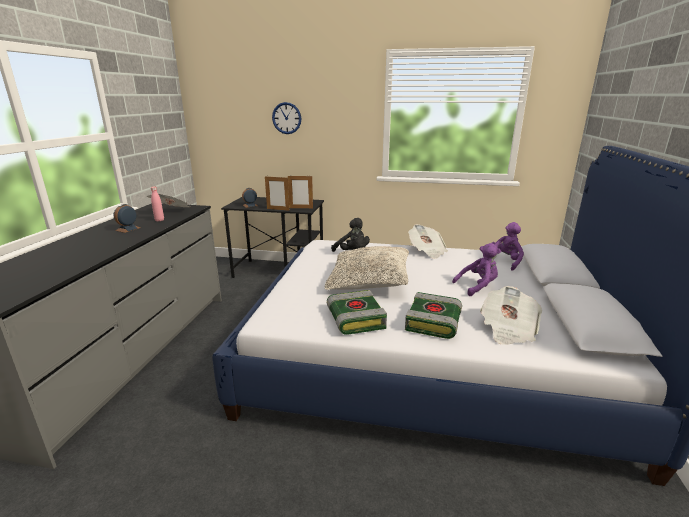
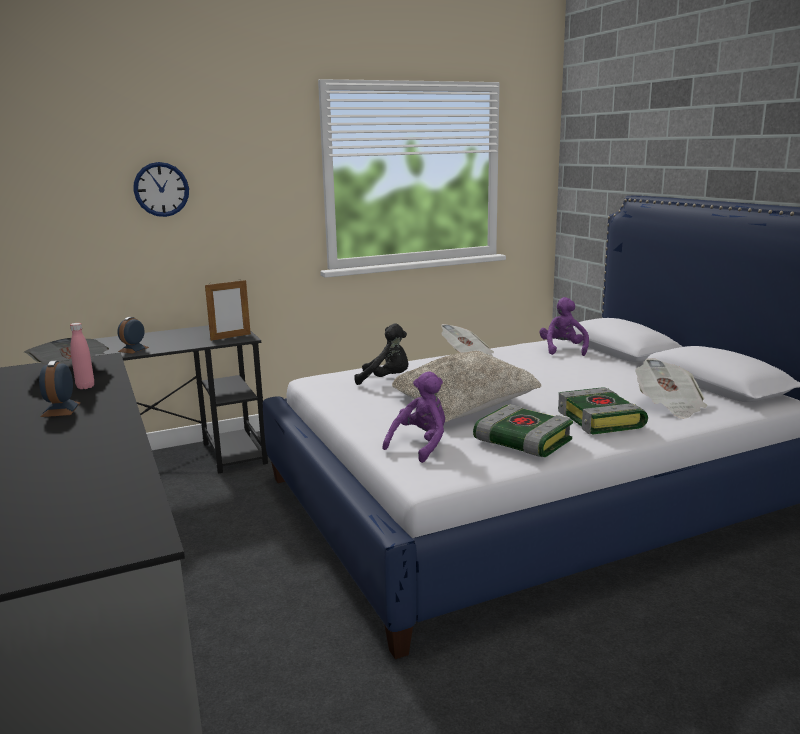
camera: 35 degrees left, 5 degrees down
picture frame [265,176,290,211] -> none
purple plush toy [452,243,501,296] -> purple plush toy moved to [383,371,445,463]

